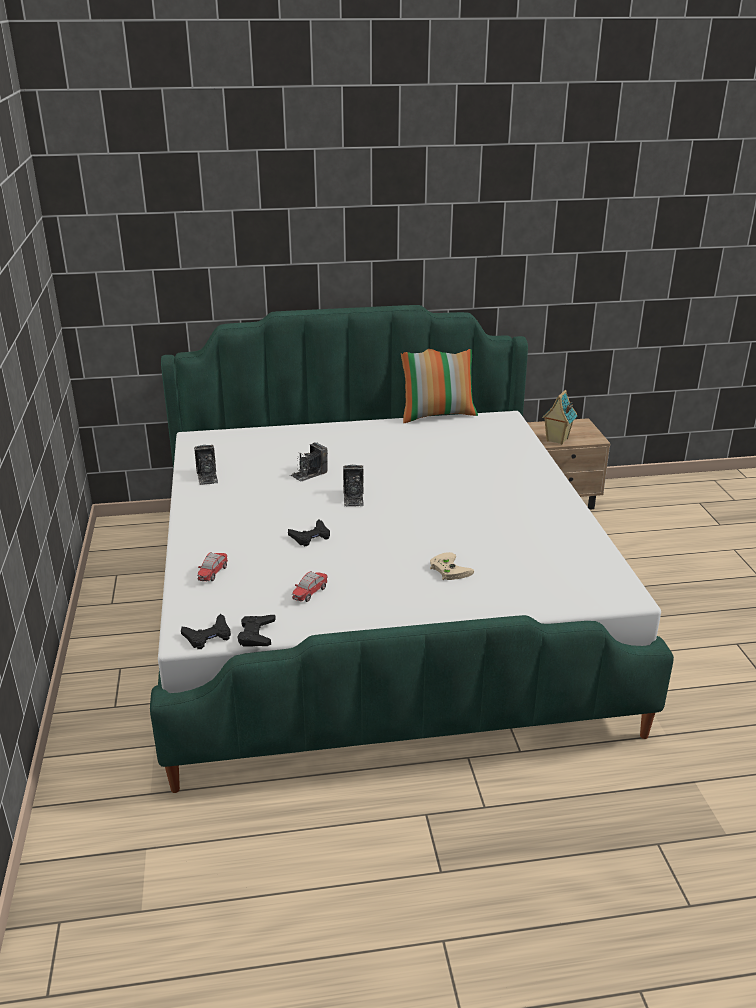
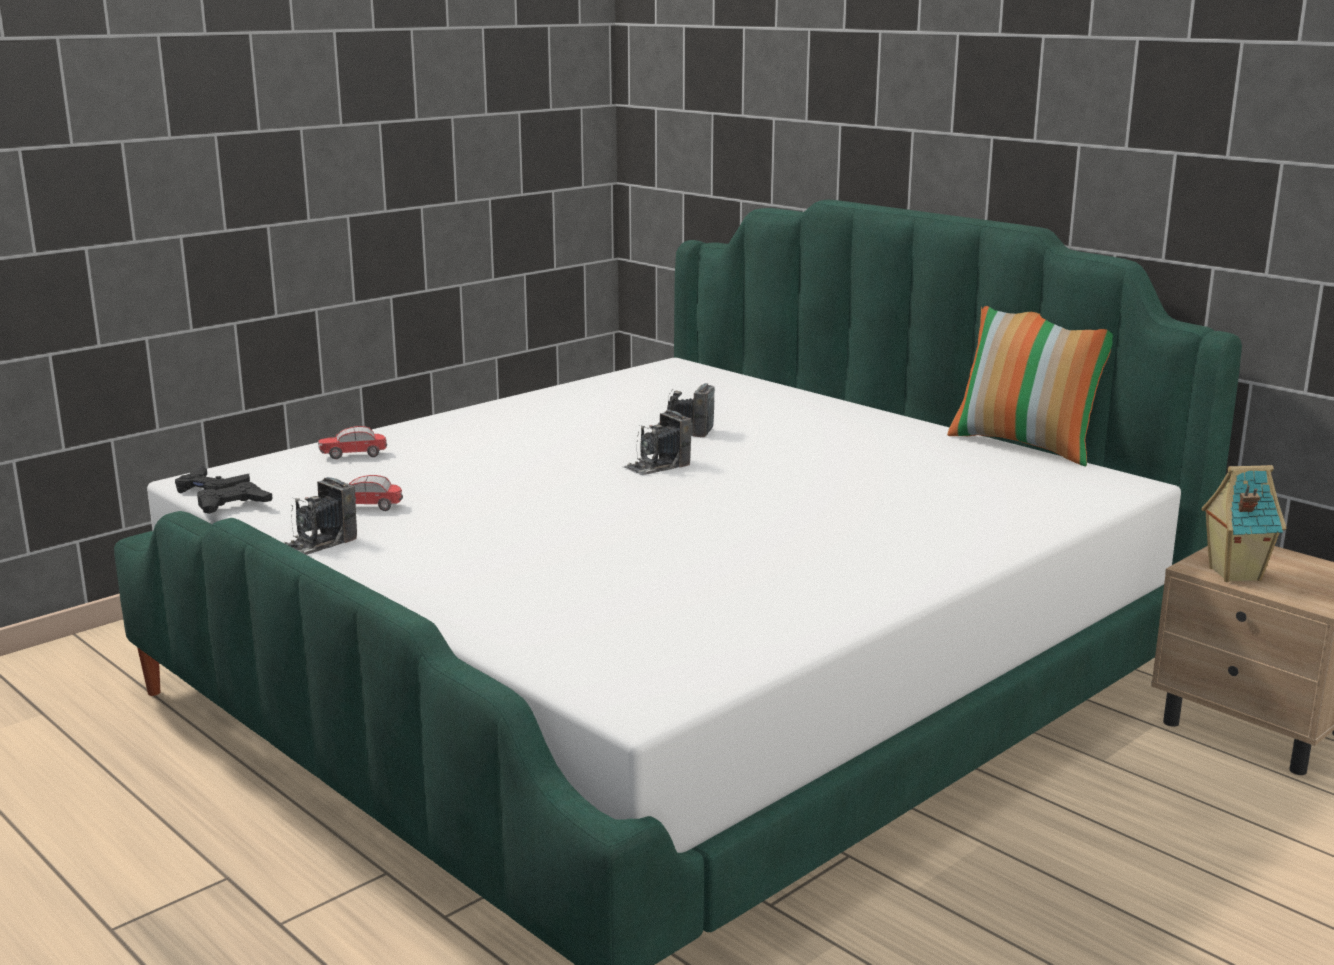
camera: 55 degrees right, 10 degrees down
camera [194,445,218,485] -> camera moved to [283,477,357,555]
black game controller [288,520,330,546] -> none
beige game controller [430,552,474,580] -> none

